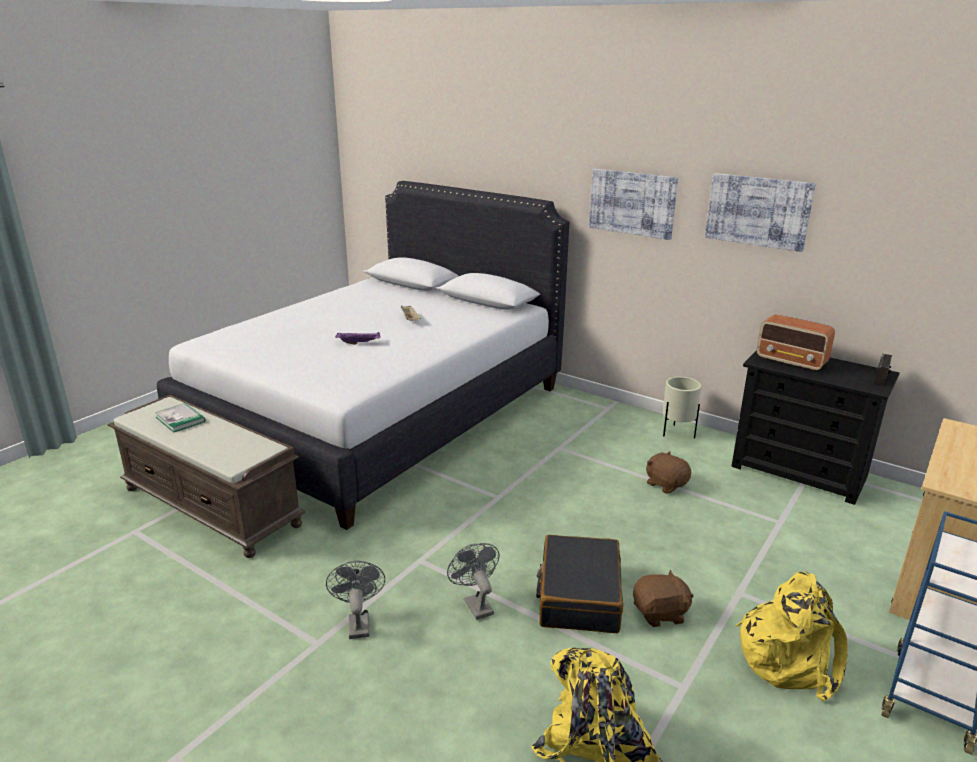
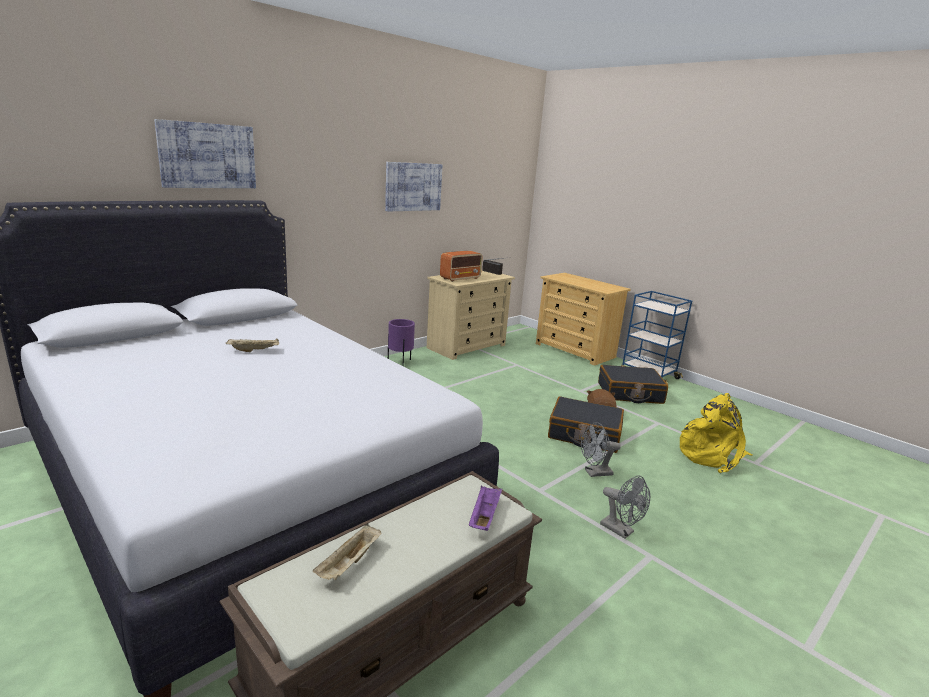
camera: 80 degrees left, 5 degrees down
book [155,403,205,433] -> beige tray [313,524,382,580]
grey fan [326,561,385,639] -> grey fan turned 135 degrees counterclockwise [600,476,650,539]
purple tray [335,332,380,344] -> purple tray moved to [468,485,502,531]
picture [589,169,678,240] -> picture moved to [154,119,256,188]
brown plush toy [646,451,691,494] -> none
beige planter [663,377,701,438] -> purple planter [388,319,415,366]
black dresser [731,350,900,505] -> beige dresser [427,270,515,360]
yellow backpack [735,572,848,701] -> black suitcase [598,365,668,404]

